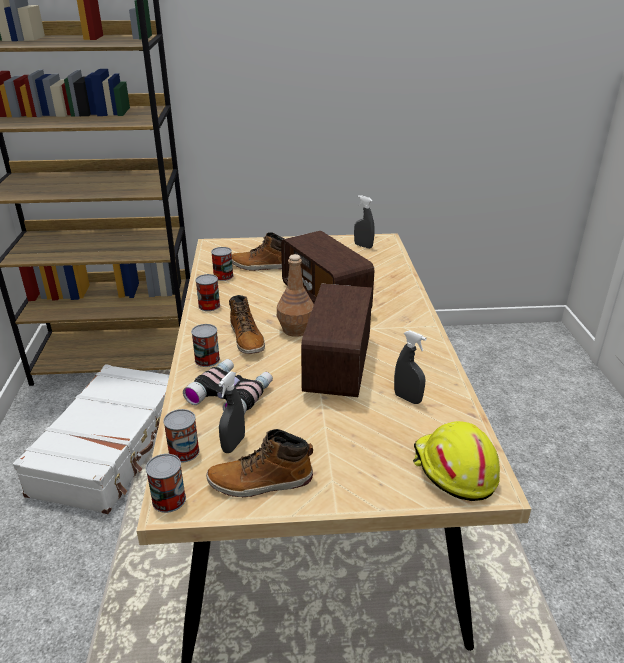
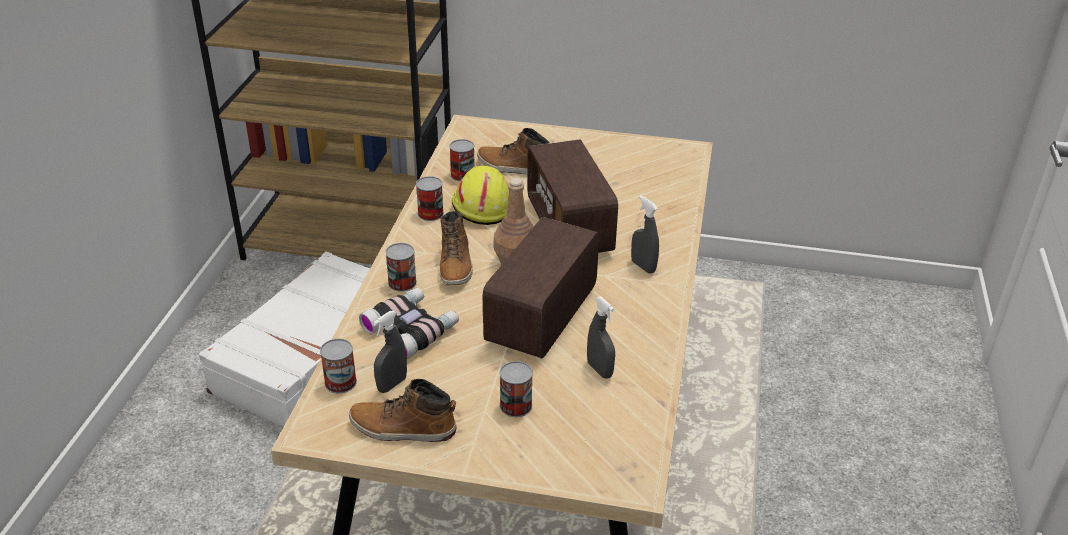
camera: 15 degrees right, 5 degrees up
can [146,454,186,513] -> can moved to [499,361,533,417]
grey spray bottle [354,195,375,249] -> grey spray bottle moved to [631,195,659,274]
yellow hard hat [413,421,500,501] -> yellow hard hat moved to [452,166,510,225]

